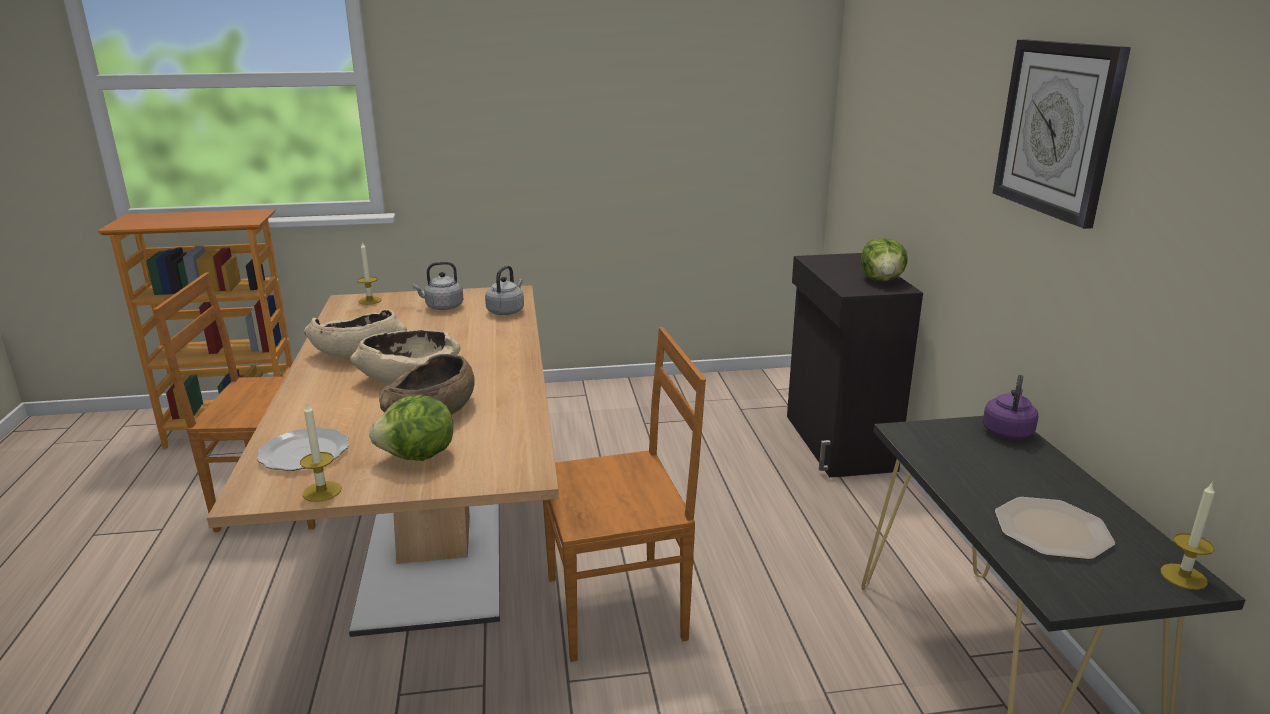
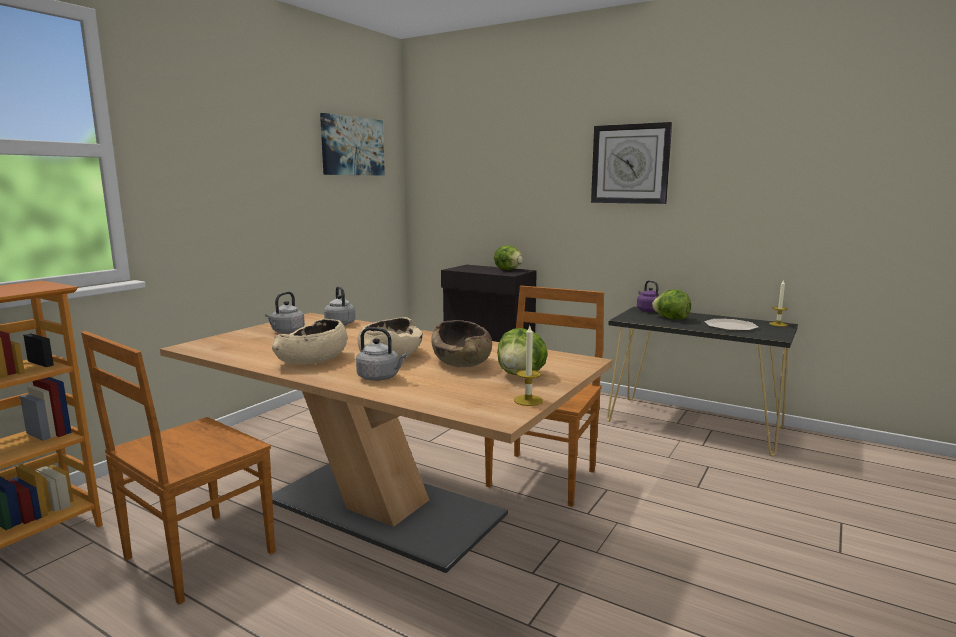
camera: 50 degrees left, 10 degrees down
plate [257,427,349,471] -> none
candle [357,242,382,305] -> none
none -> picture [320,113,385,176]
none -> grey kettle [356,327,407,381]
none -> lettuce [652,289,691,319]

